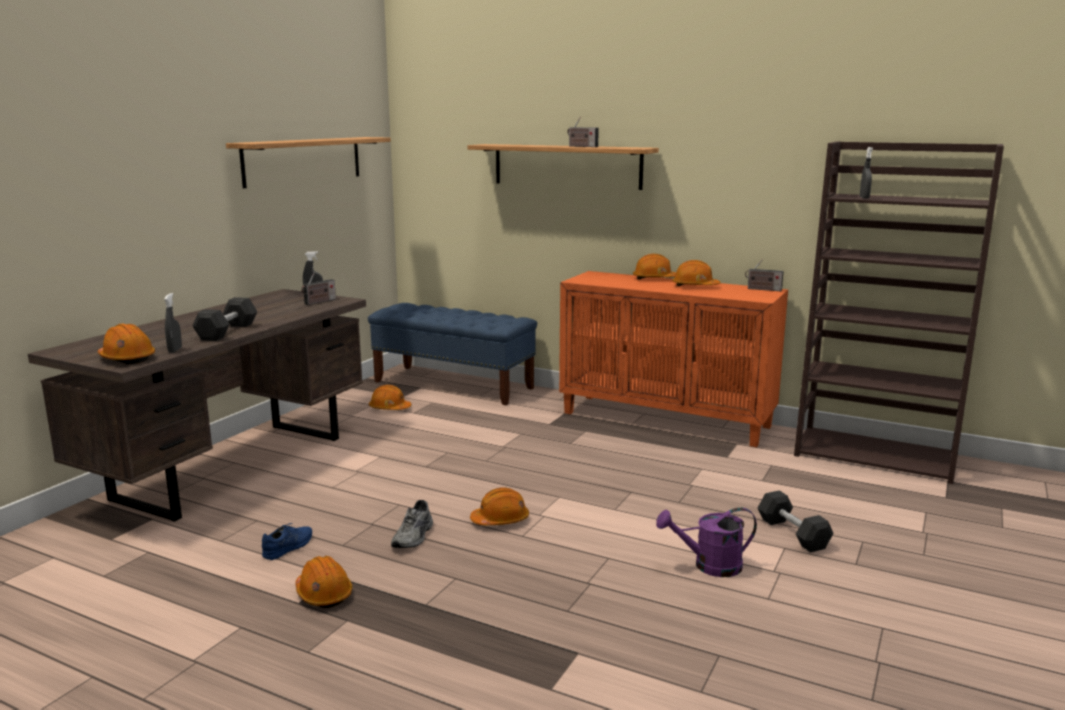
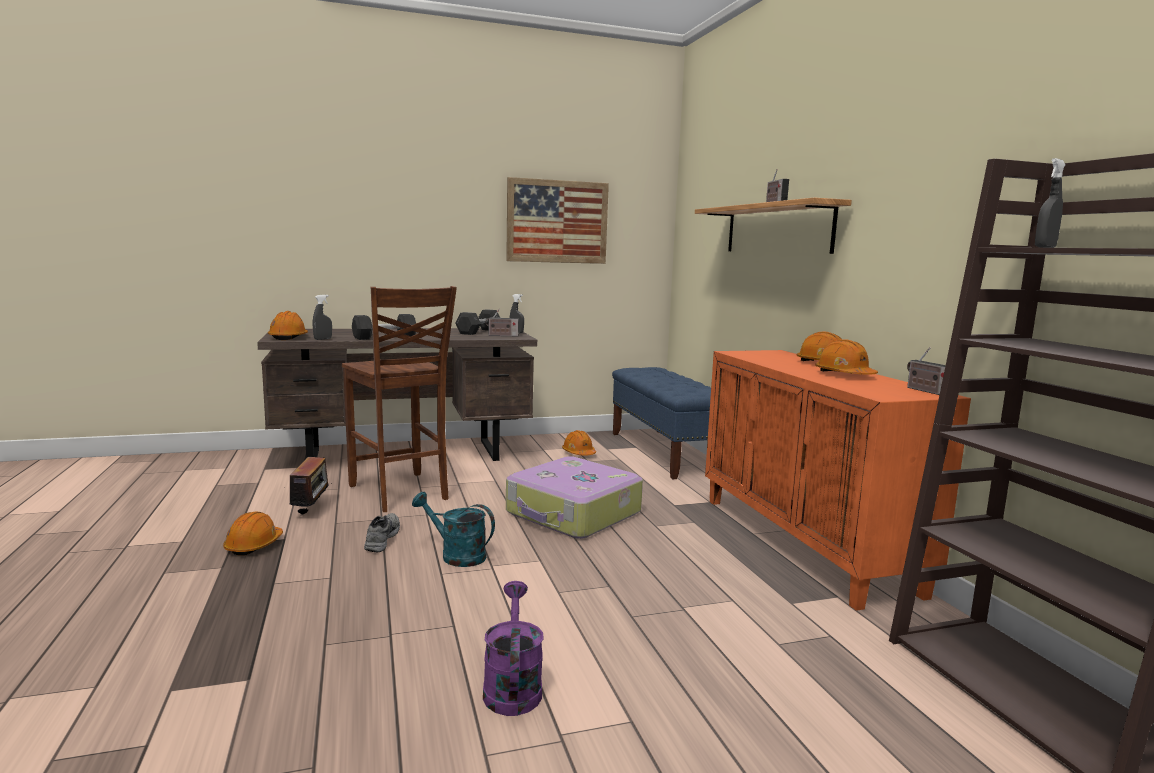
camera: 45 degrees right, 5 degrees down
shelf [226,137,391,188] -> picture [506,177,609,264]
blue shoe [262,523,312,560] -> radio [289,456,332,516]
grey shoe [391,500,433,548] -> grey shoe turned 120 degrees clockwise [364,513,400,552]
orange hard hat [470,487,529,526] -> turquoise watering can [412,492,495,567]
purple watering can [656,508,757,577] -> purple watering can turned 45 degrees clockwise [483,581,544,716]
grey dumbbell [758,491,834,553] -> grey dumbbell moved to [455,309,500,335]
none -> brown chair [342,286,457,512]
none -> suitcase [506,456,643,539]

